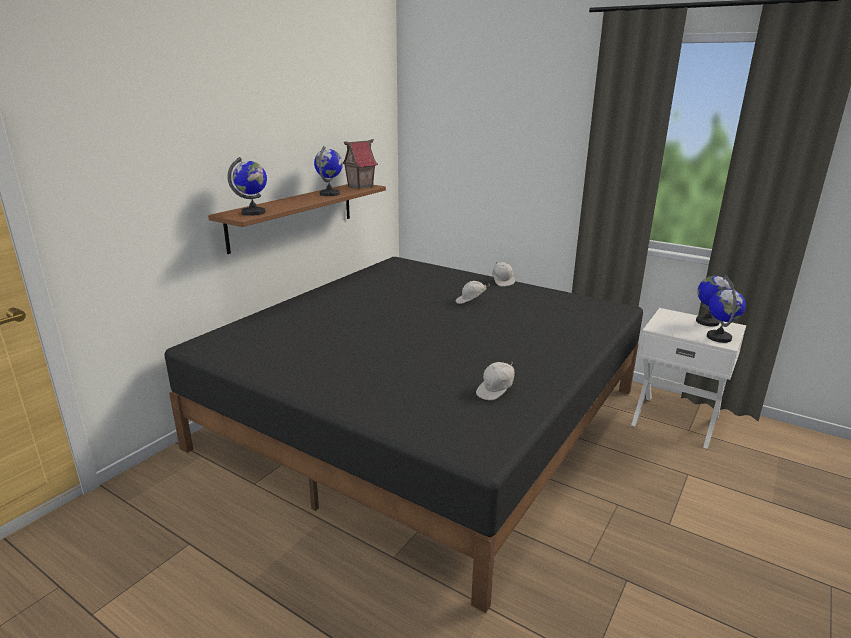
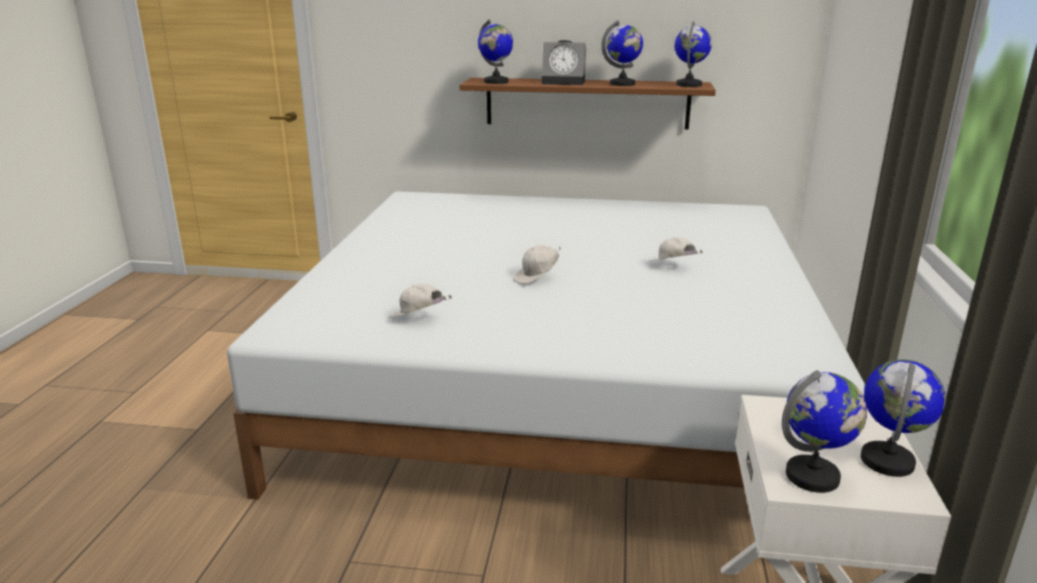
camera: 65 degrees right, 0 degrees up
black bed [165,257,643,613] -> white bed [227,191,865,500]
toy house [343,139,378,189] -> globe [675,21,712,87]
white cap [492,262,515,287] -> white cap moved to [513,245,561,284]
none -> alarm clock [541,40,586,85]

